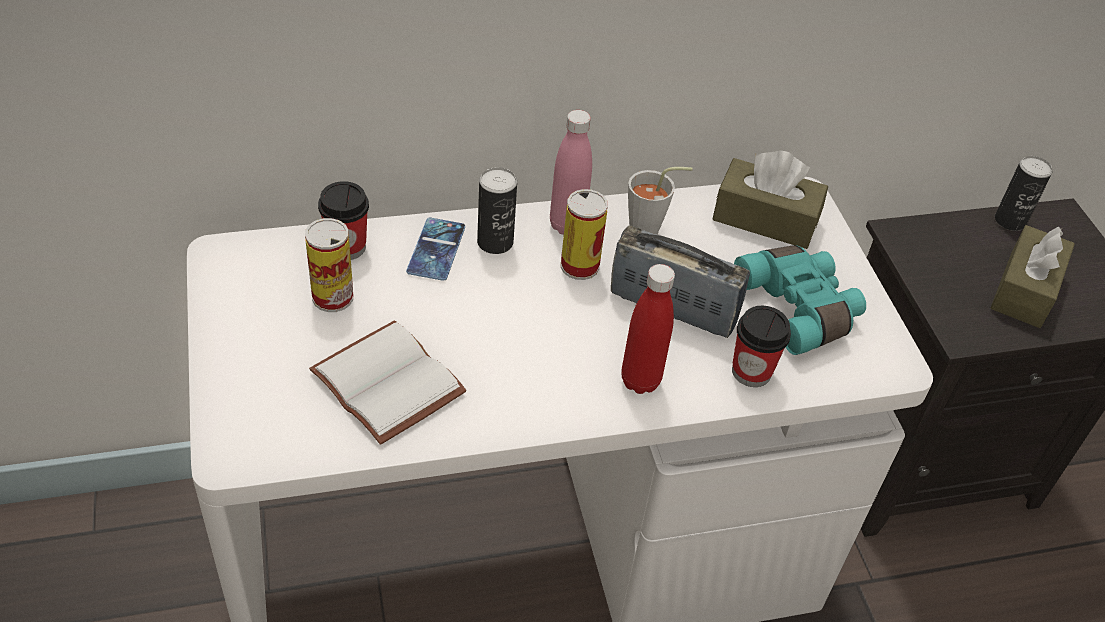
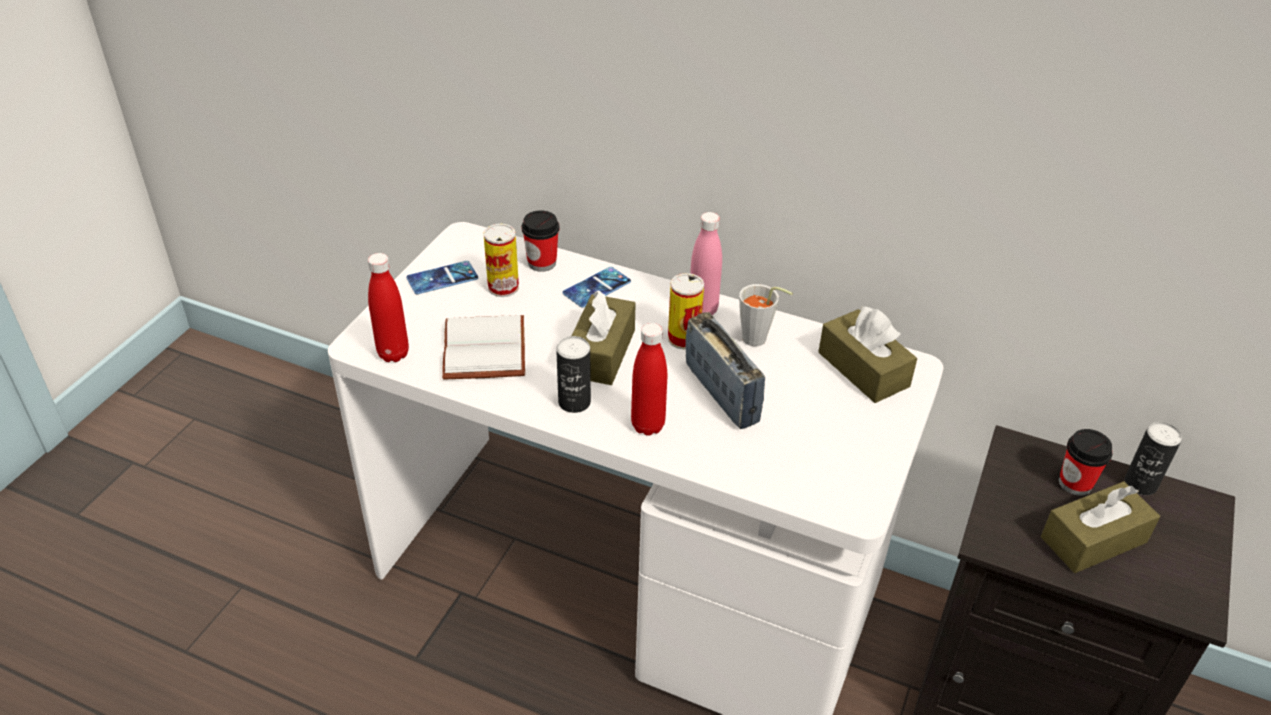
camera: 40 degrees right, 5 degrees down
can [477,167,517,254] -> can moved to [556,336,591,413]
cup [732,305,791,387] -> cup moved to [1059,429,1112,496]
turquoise binoculars [734,245,866,355] -> none
none -> red bottle [368,253,409,362]
none -> phone [406,261,478,294]
none -> brown tissue box [572,290,636,385]

